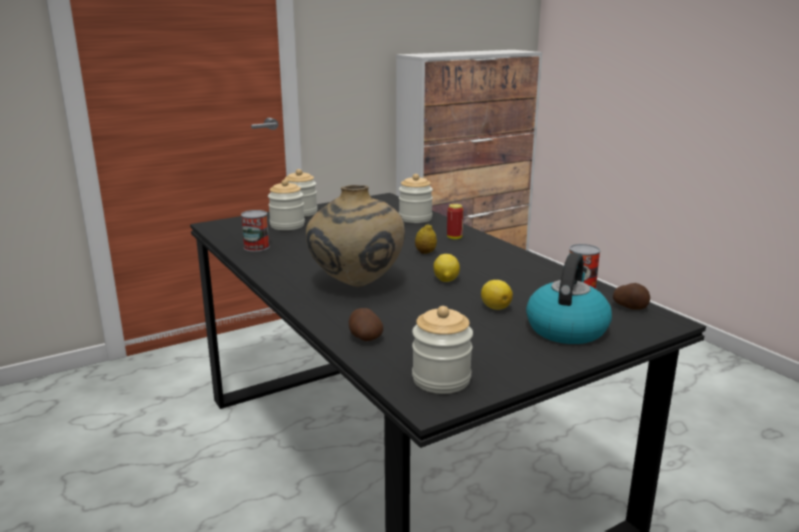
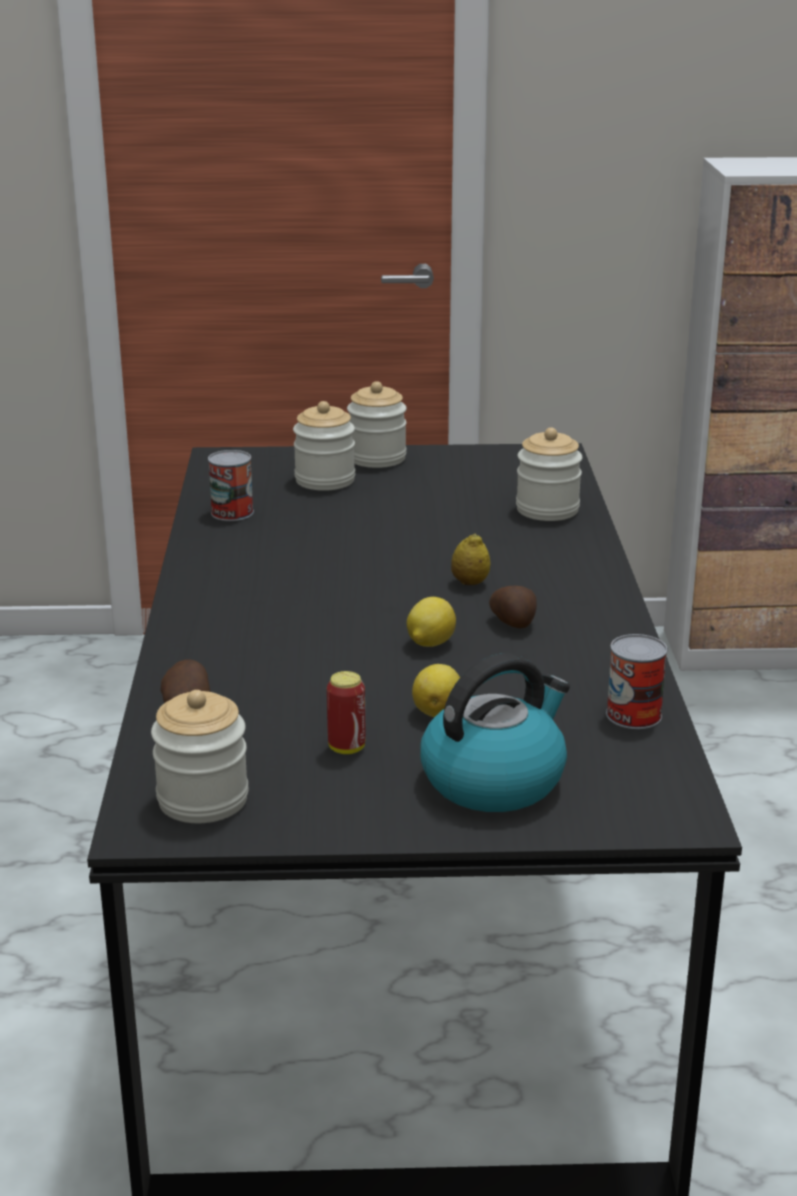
camera: 30 degrees right, 5 degrees up
beige vase [306,185,405,287] -> none
can [447,204,464,239] -> can moved to [327,671,365,754]
potato [613,283,650,310] -> potato moved to [489,586,537,629]

